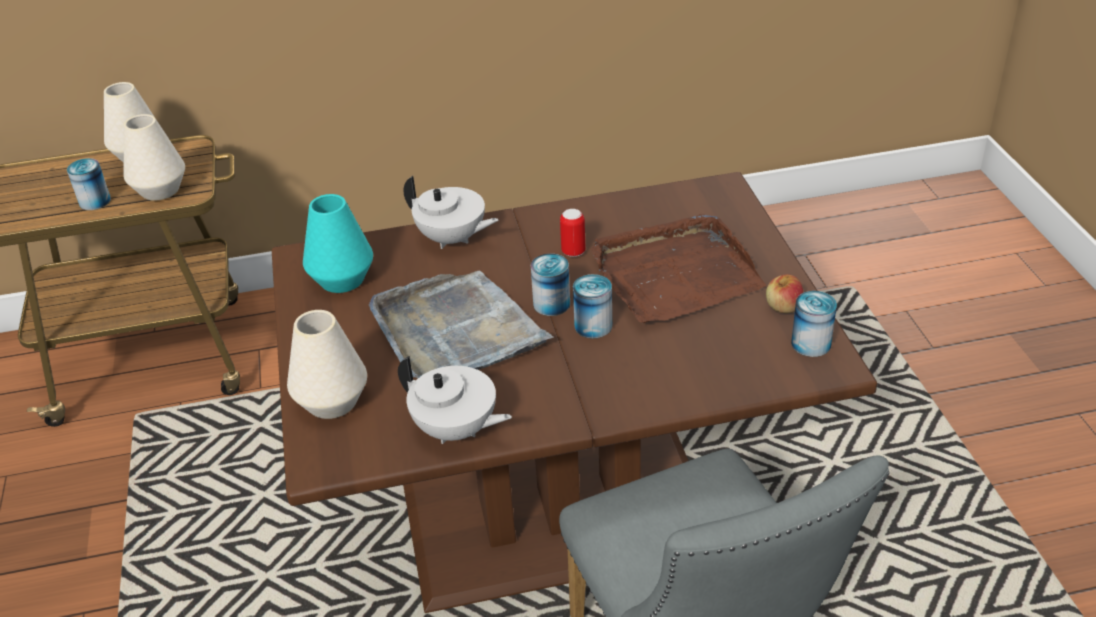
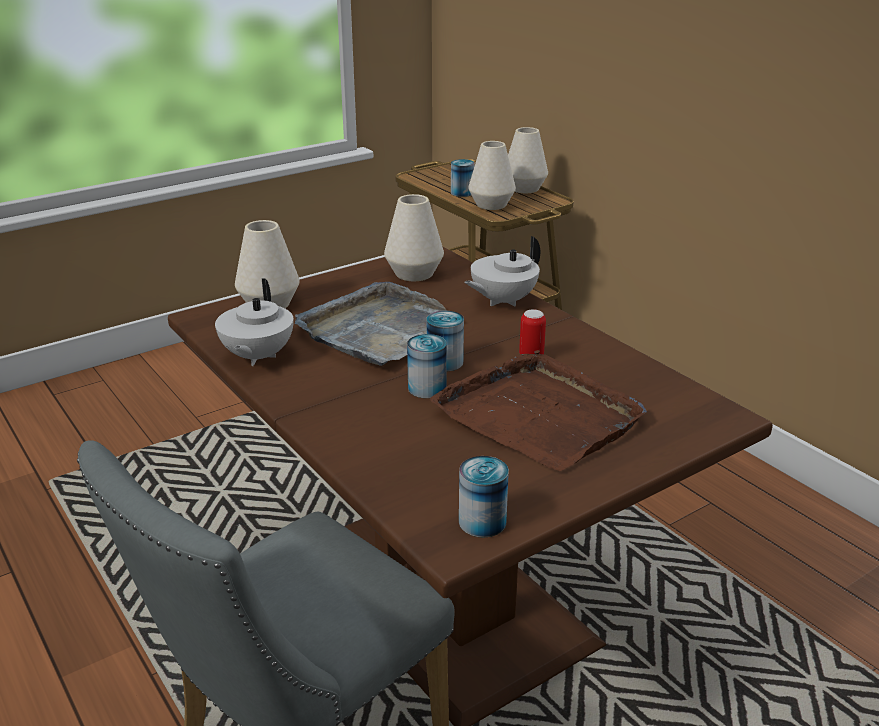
camera: 65 degrees right, 10 degrees down
turquoise vase [303,194,373,293] -> white vase [384,194,444,281]
white teapot [403,176,498,249] -> white teapot turned 45 degrees clockwise [464,236,540,306]
apple [766,274,804,313] -> none

